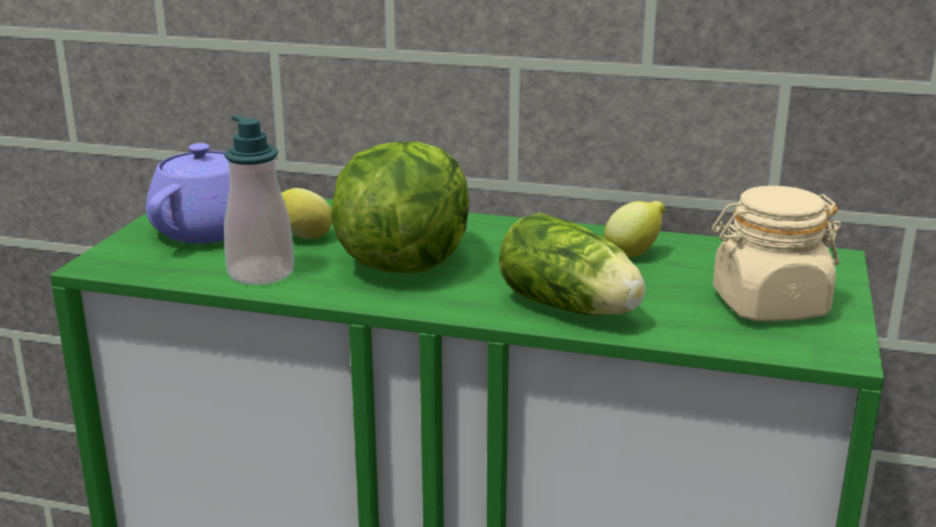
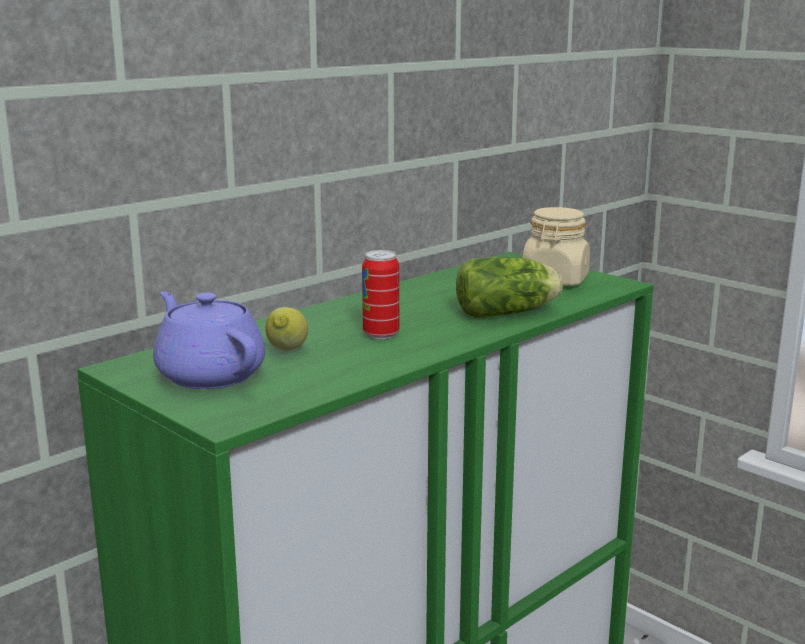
camera: 60 degrees left, 5 degrees down
soap dispenser [224,115,294,285] -> none
lettuce [330,141,469,273] -> can [362,250,399,339]
lemon [604,201,665,258] -> none

